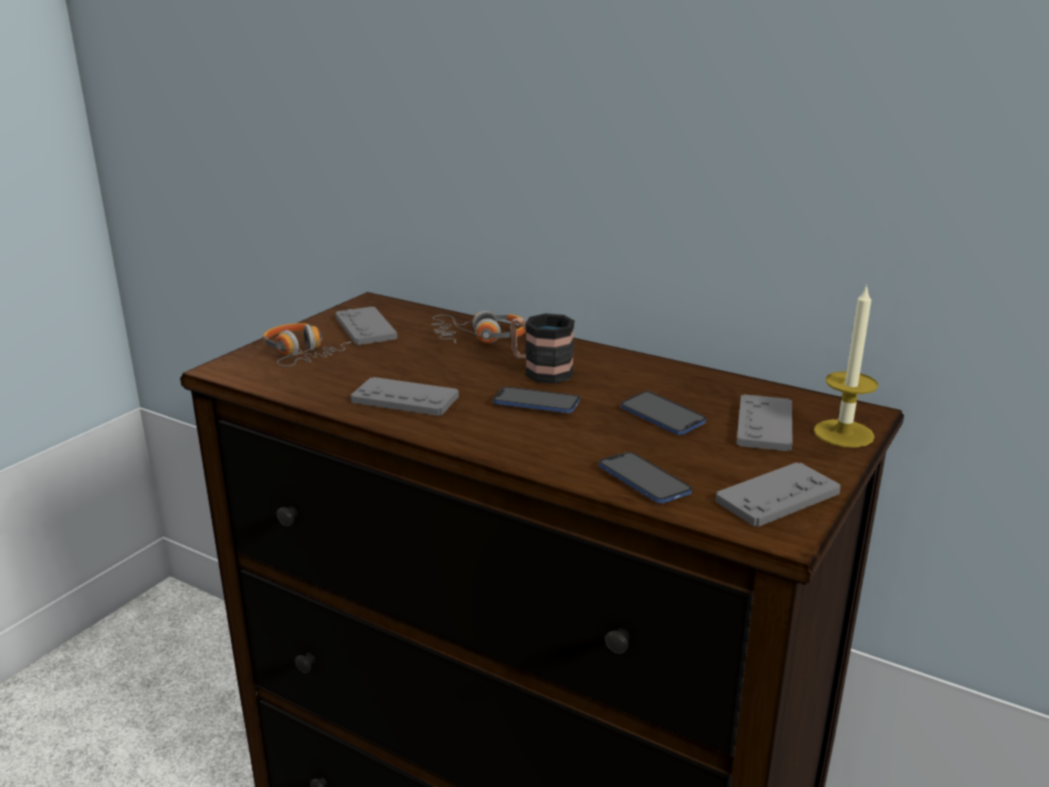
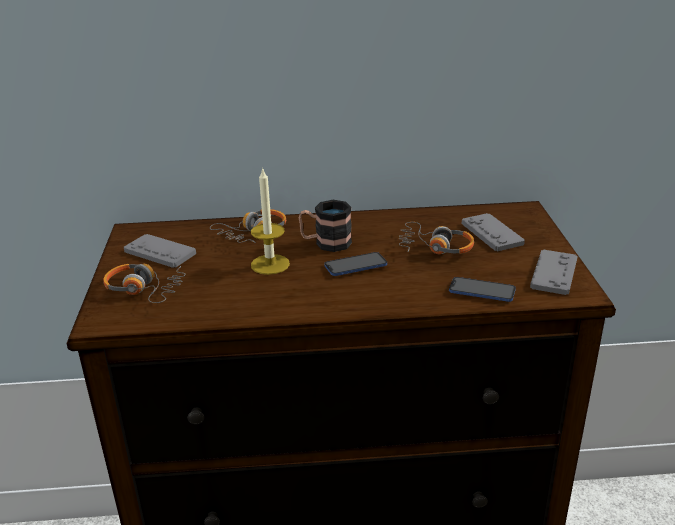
camera: 35 degrees left, 5 degrees up
grey game controller [351,377,459,416] -> none
phone [621,391,706,435] -> headphones [398,222,474,254]
candle [814,284,879,448] -> candle moved to [251,167,290,275]

